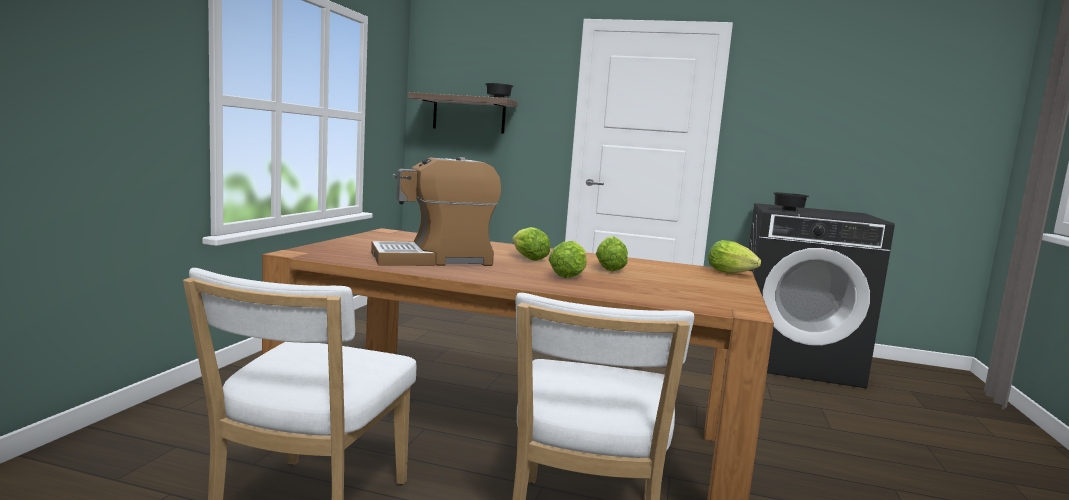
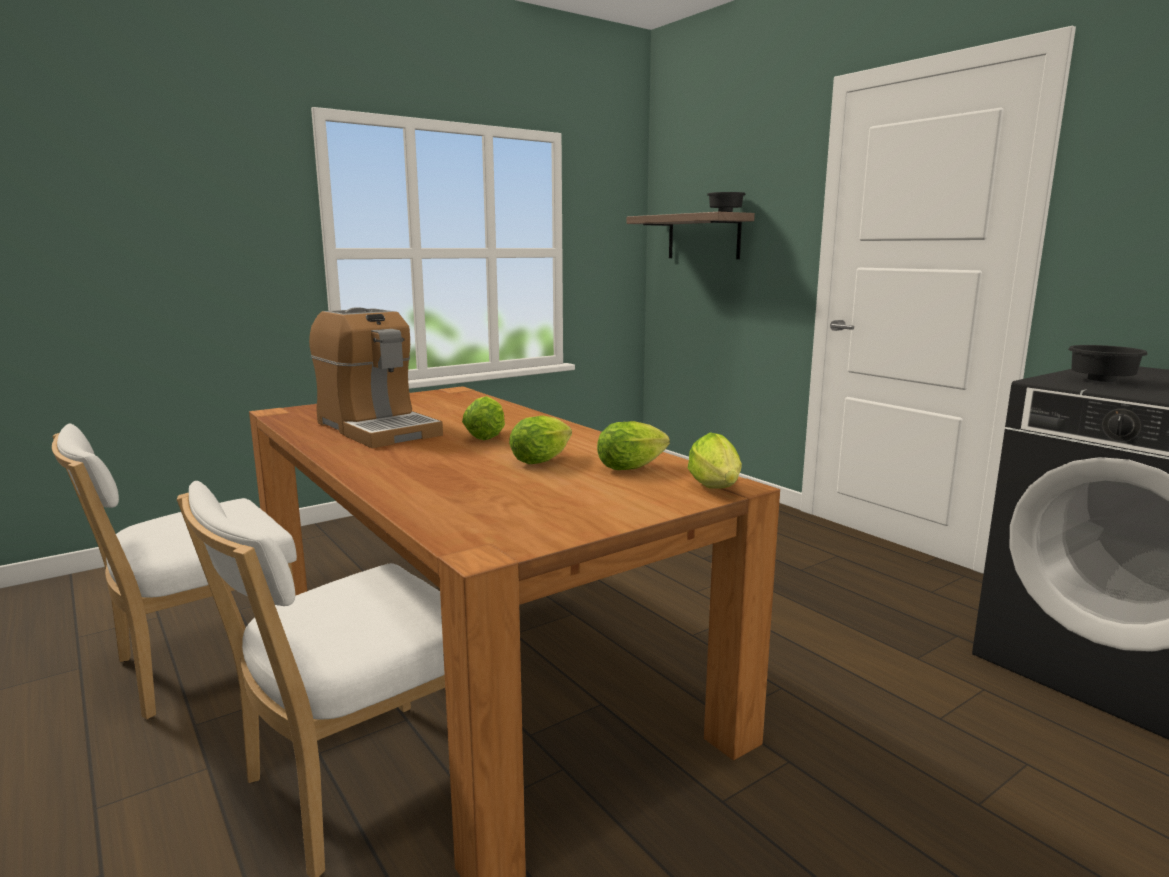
camera: 40 degrees right, 5 degrees up
coffee machine [371,157,501,266] -> coffee machine turned 150 degrees counterclockwise [309,307,443,448]
lettuce [548,241,587,278] -> lettuce moved to [597,421,670,470]

